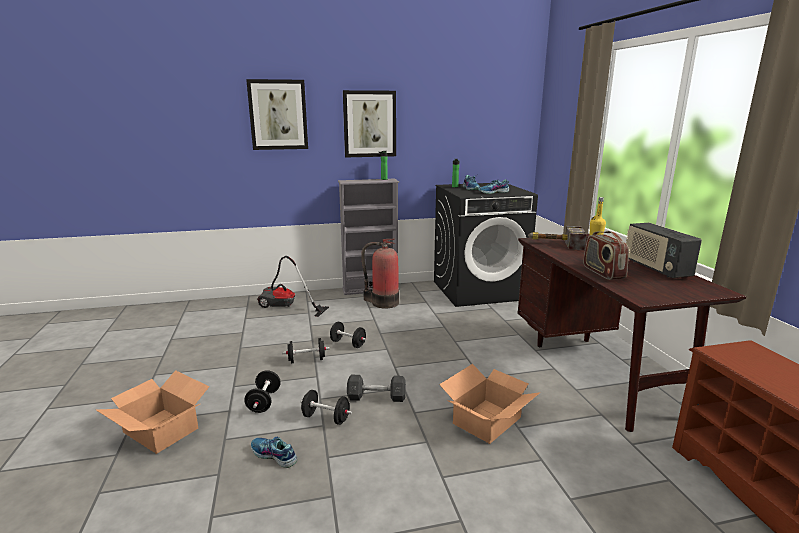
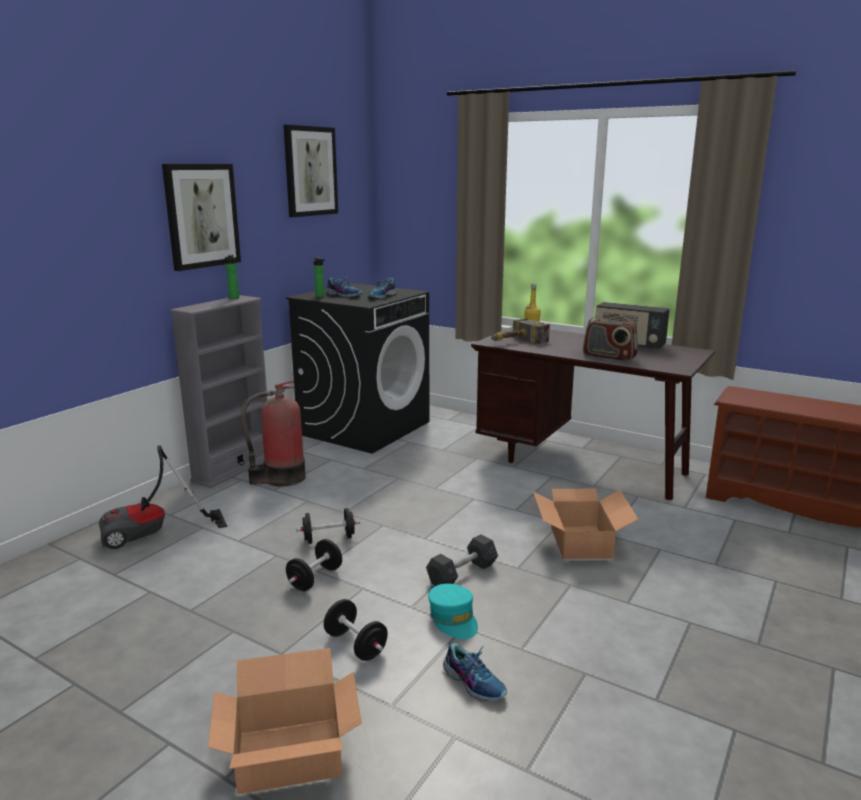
camera: 45 degrees left, 0 degrees up
picture [246,79,308,150] -> picture moved to [283,125,338,217]
shoe [251,437,298,468] -> shoe turned 120 degrees counterclockwise [443,643,507,702]
black dumbbell [300,390,352,425] -> turquoise cap [428,583,478,639]

